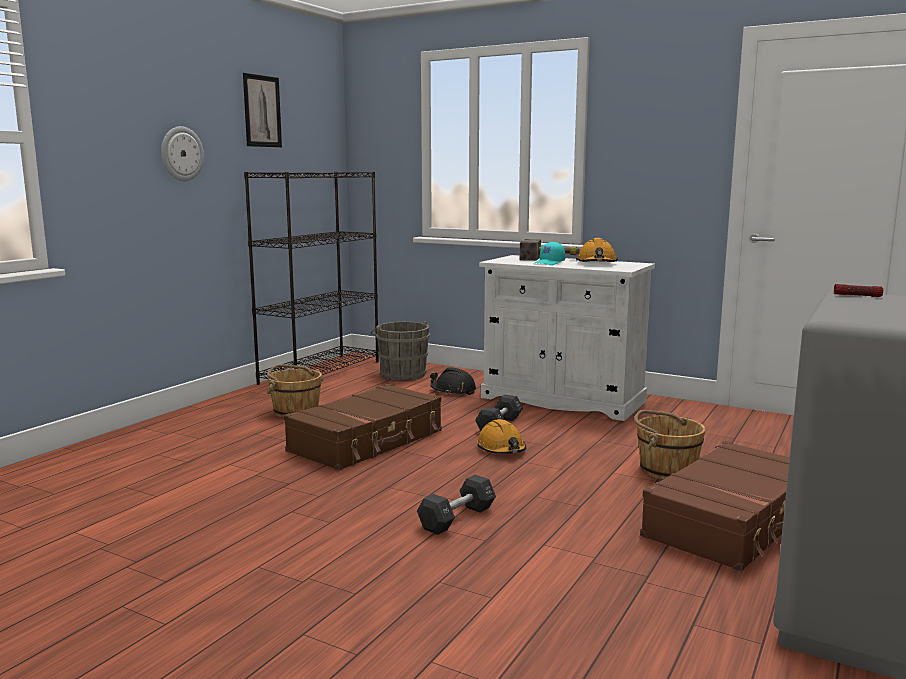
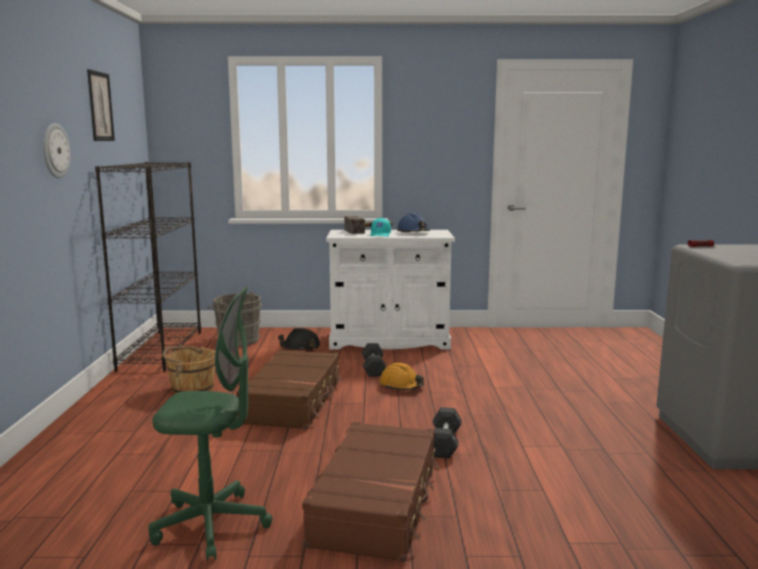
camera: 30 degrees left, 0 degrees up
orange hard hat [576,238,618,262] -> blue hard hat [397,213,430,232]
brown bucket [634,410,706,480] -> none
brown suitcase [640,441,790,571] -> brown suitcase moved to [302,422,440,562]
none -> green office chair [148,286,272,561]

